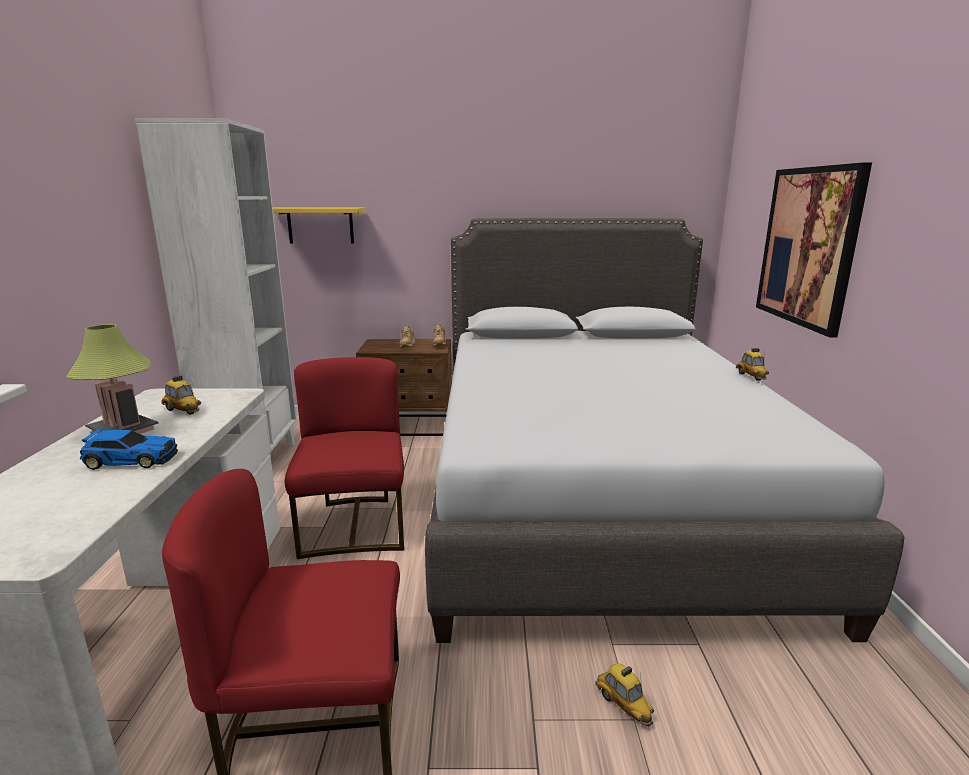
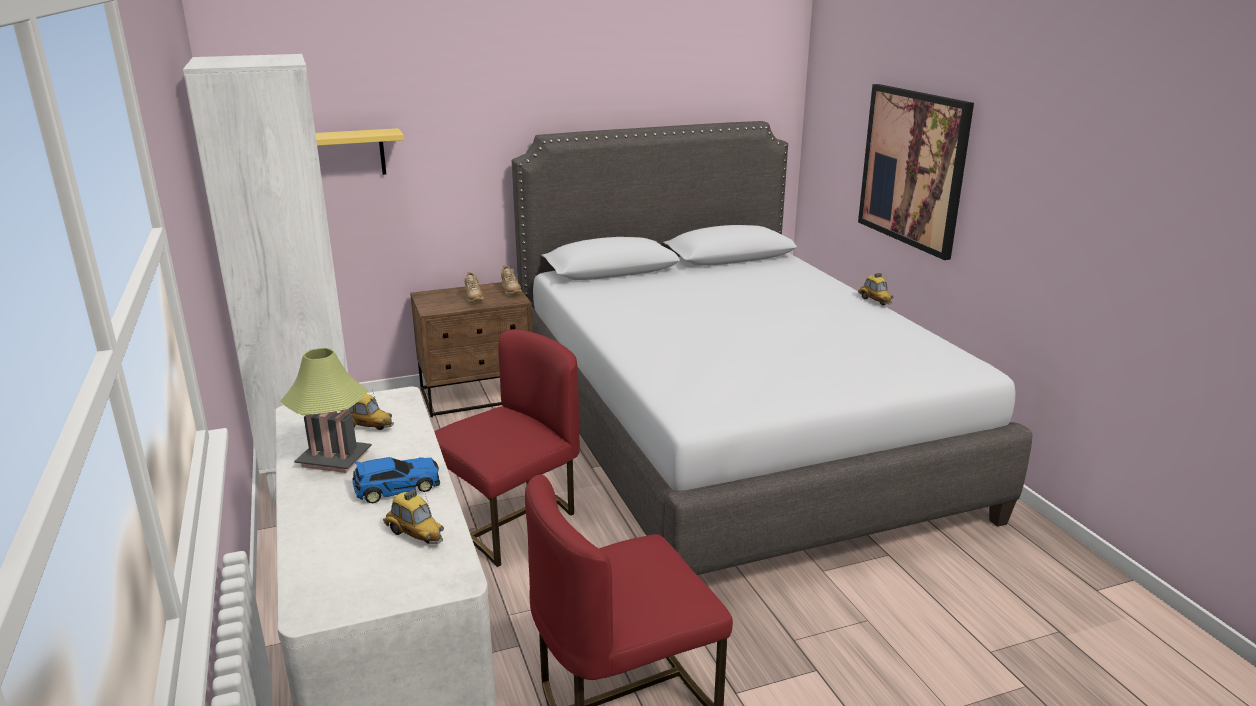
camera: 20 degrees left, 5 degrees up
red chair [285,357,404,559] -> red chair turned 75 degrees clockwise [434,330,580,567]
toy car [595,663,654,727] -> toy car moved to [383,489,444,544]

